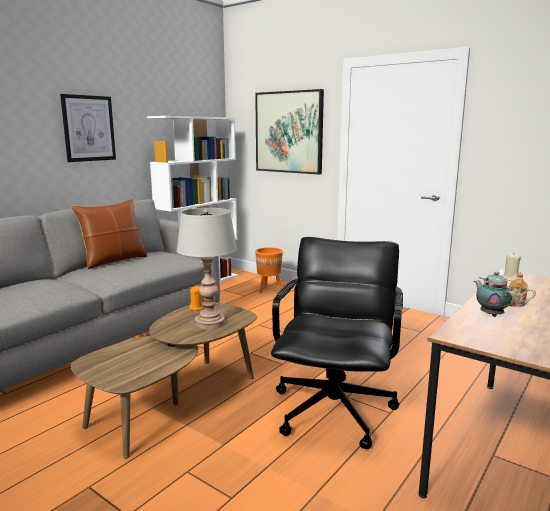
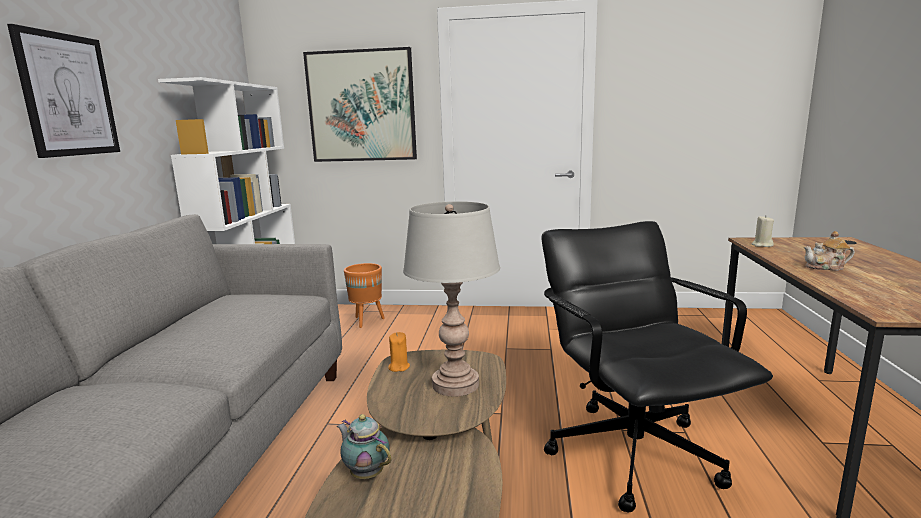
camera: 30 degrees left, 0 degrees up
brown pillow [71,199,147,269] -> none
teapot [474,271,515,317] -> teapot moved to [337,414,392,479]

